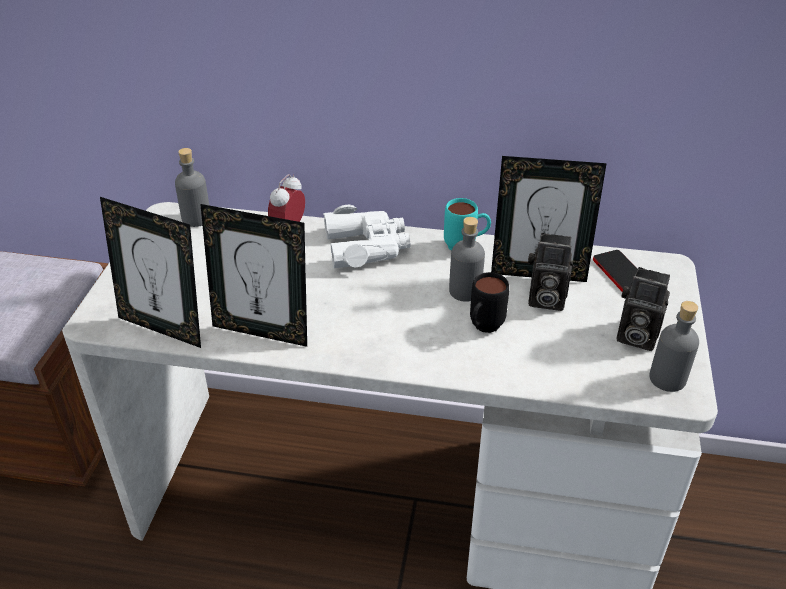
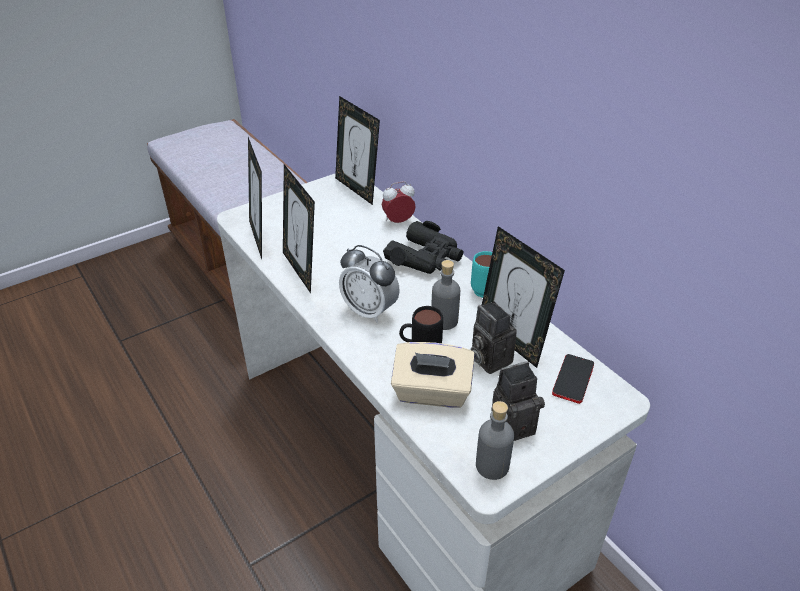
camera: 45 degrees right, 0 degrees up
grey bottle [175,148,209,227] -> picture frame [335,96,380,205]
white binoculars [323,205,411,268] -> black binoculars [383,221,463,274]
camera [617,267,670,351] -> camera turned 90 degrees clockwise [491,361,545,441]
none -> alarm clock [339,245,400,323]
none -> beige tissue box [391,342,475,408]

